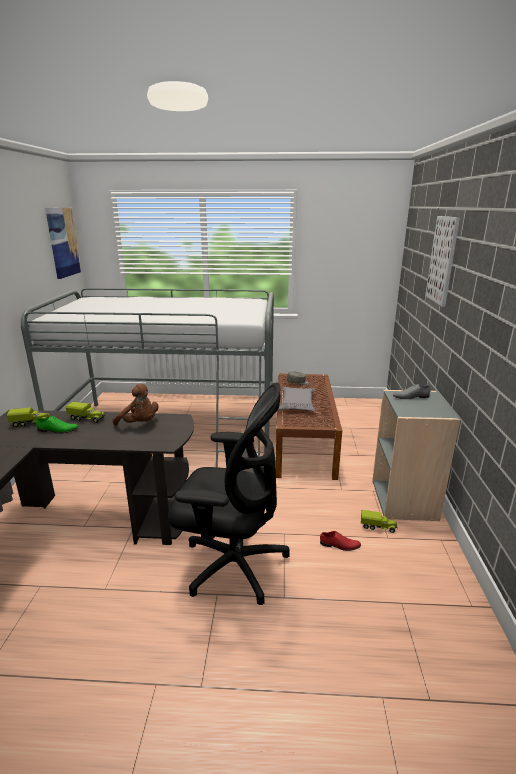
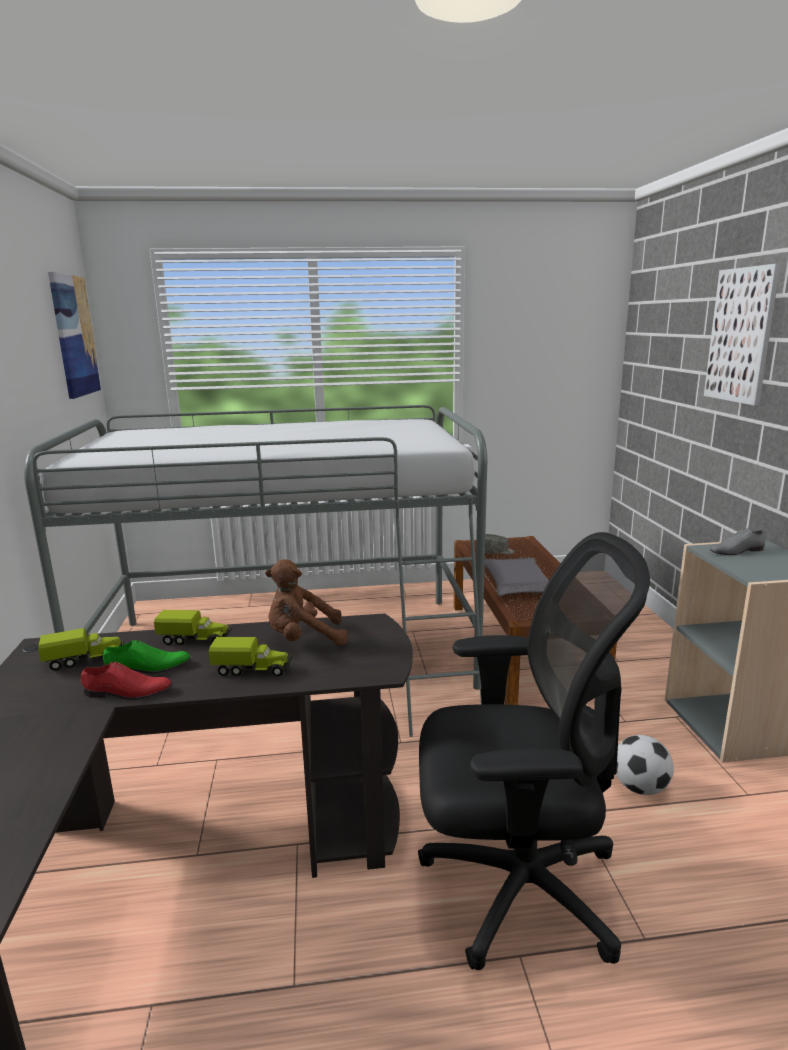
camera: 10 degrees left, 5 degrees down
brown plush toy [112,384,158,426] -> brown plush toy turned 150 degrees clockwise [265,559,348,646]
red shoe [320,531,361,551] -> red shoe moved to [81,662,173,700]
toy truck [361,510,398,533] -> toy truck moved to [208,637,292,676]
none -> football [616,735,674,795]

